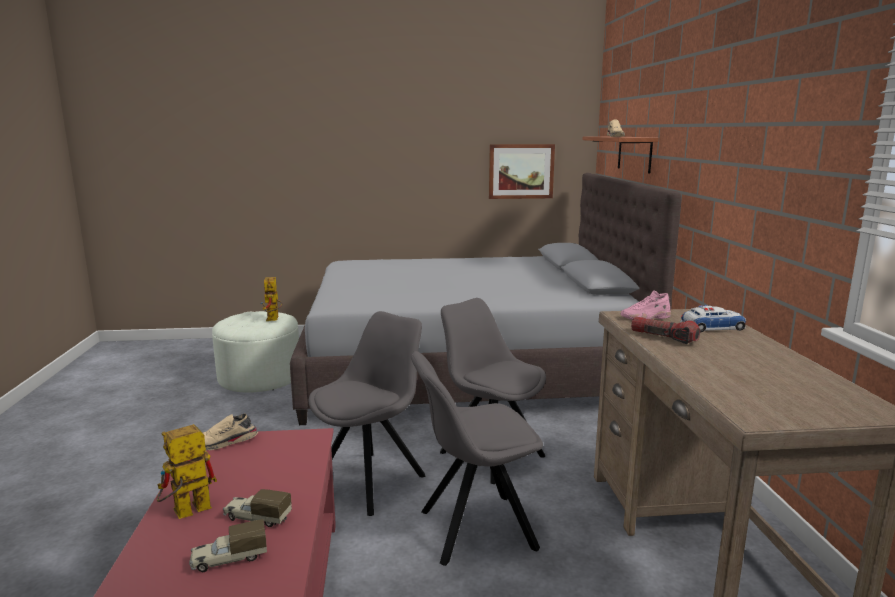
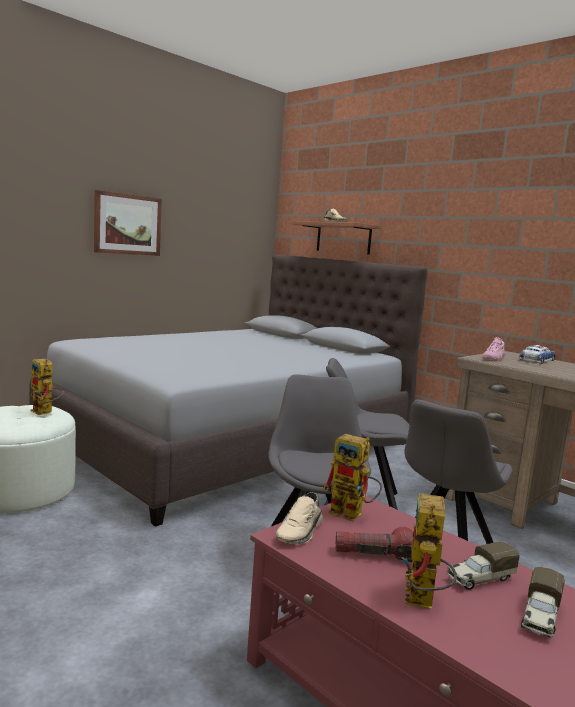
camera: 40 degrees left, 5 degrees down
picture [489,144,555,199] -> picture moved to [94,190,162,256]
flashlight [631,317,700,344] -> flashlight moved to [336,526,413,563]
none -> toy robot [323,434,382,521]

